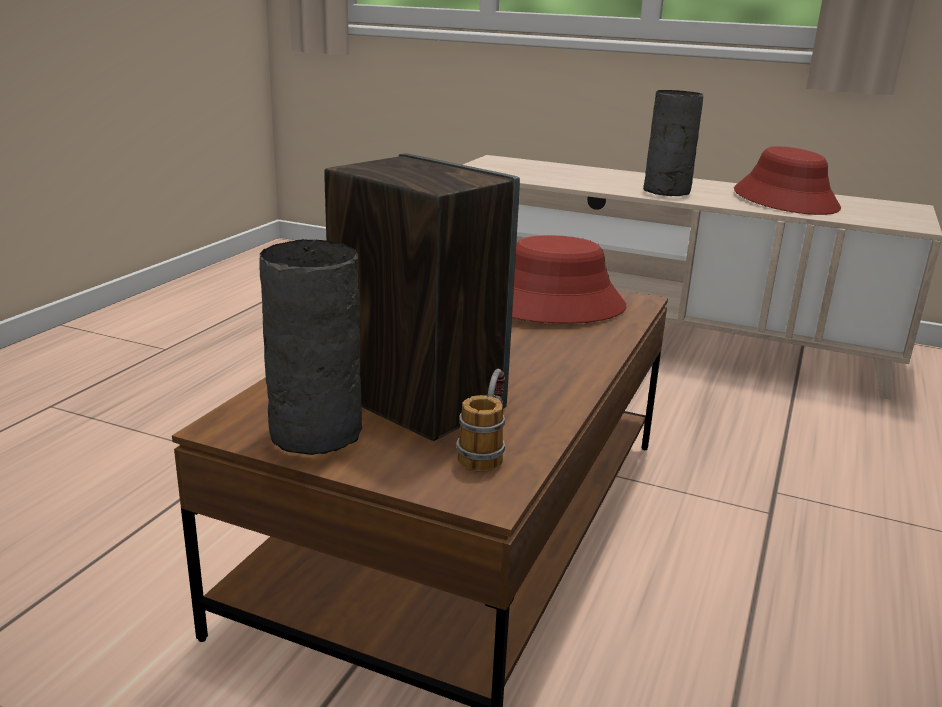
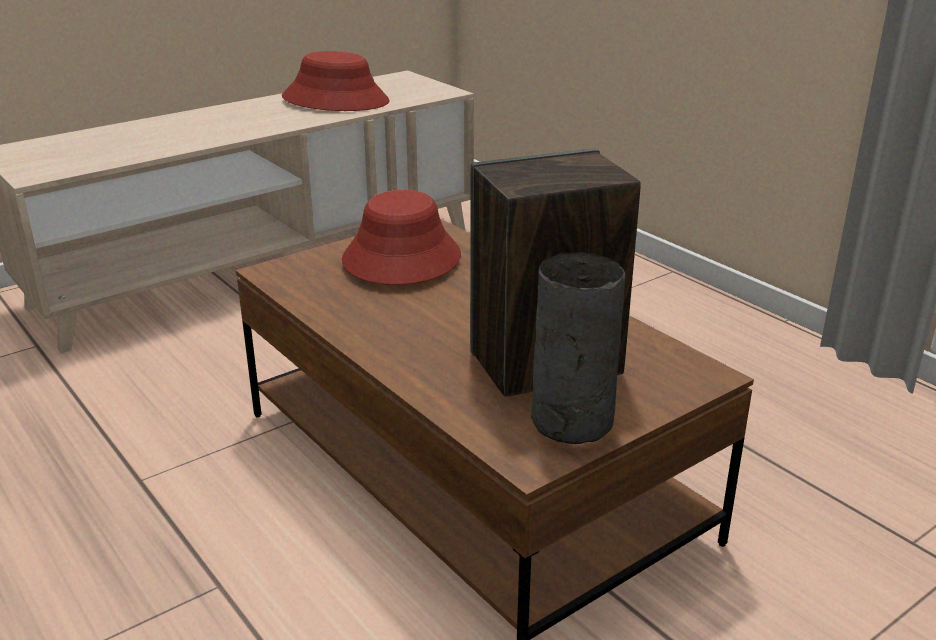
camera: 60 degrees left, 5 degrees up
mug [457,369,505,472] -> none
grey vase [643,90,703,196] -> none

